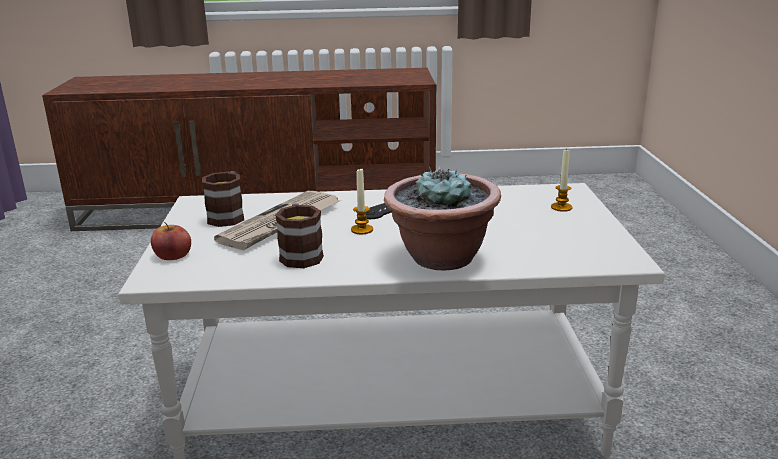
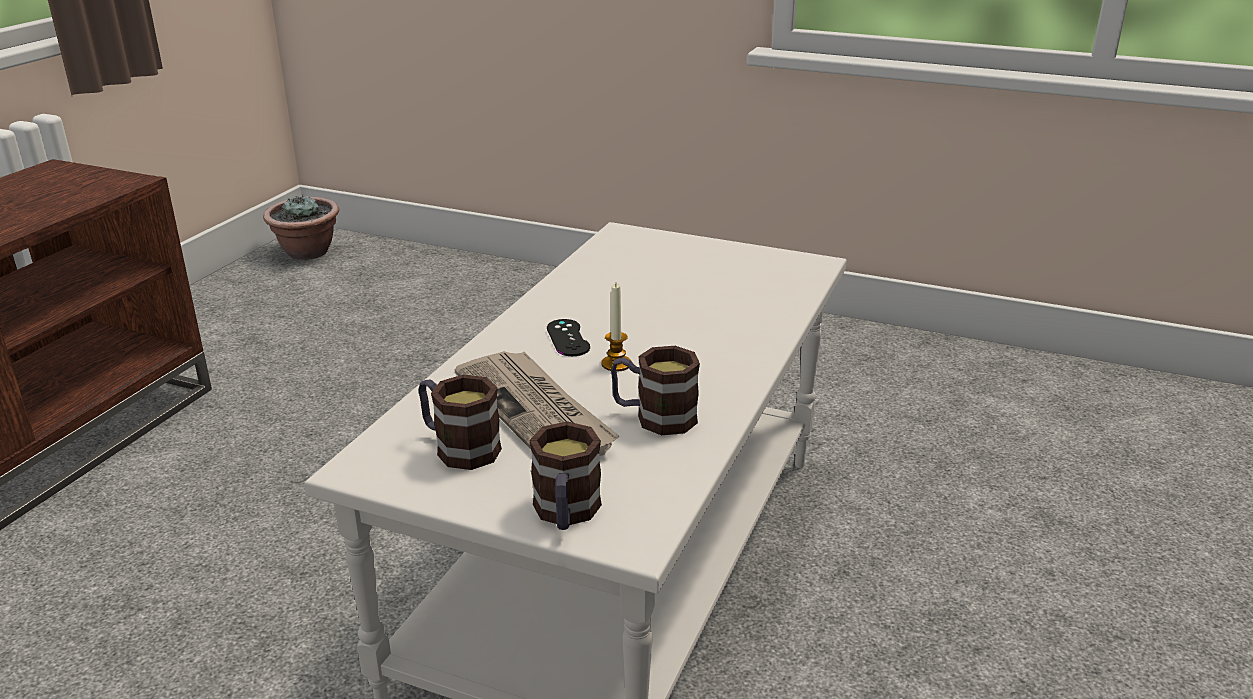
camera: 65 degrees left, 5 degrees up
apple [151,222,191,260] -> mug [529,421,602,530]
potted plant [384,166,501,270] -> potted plant moved to [263,195,339,260]
candle [551,148,572,212] -> none

